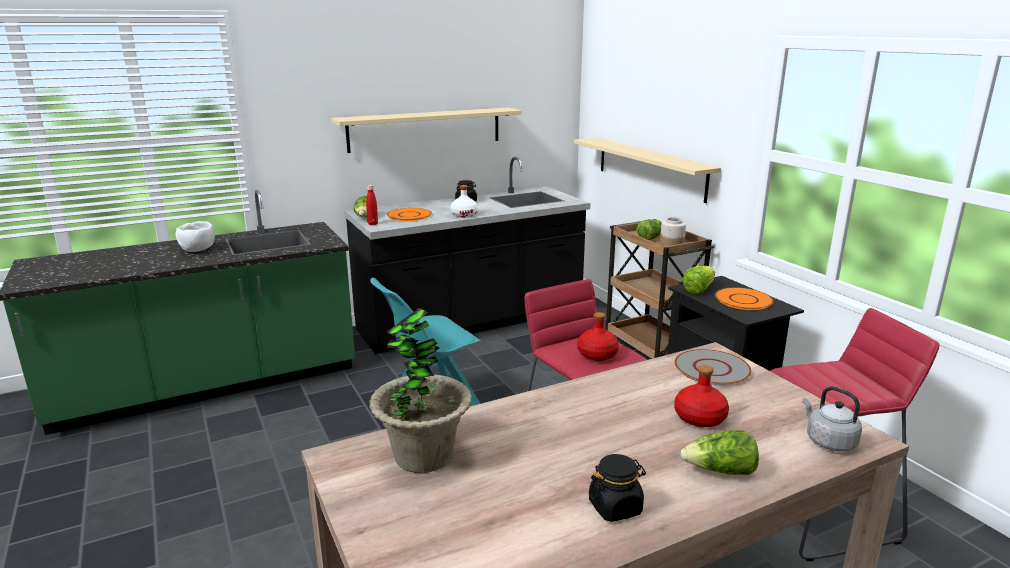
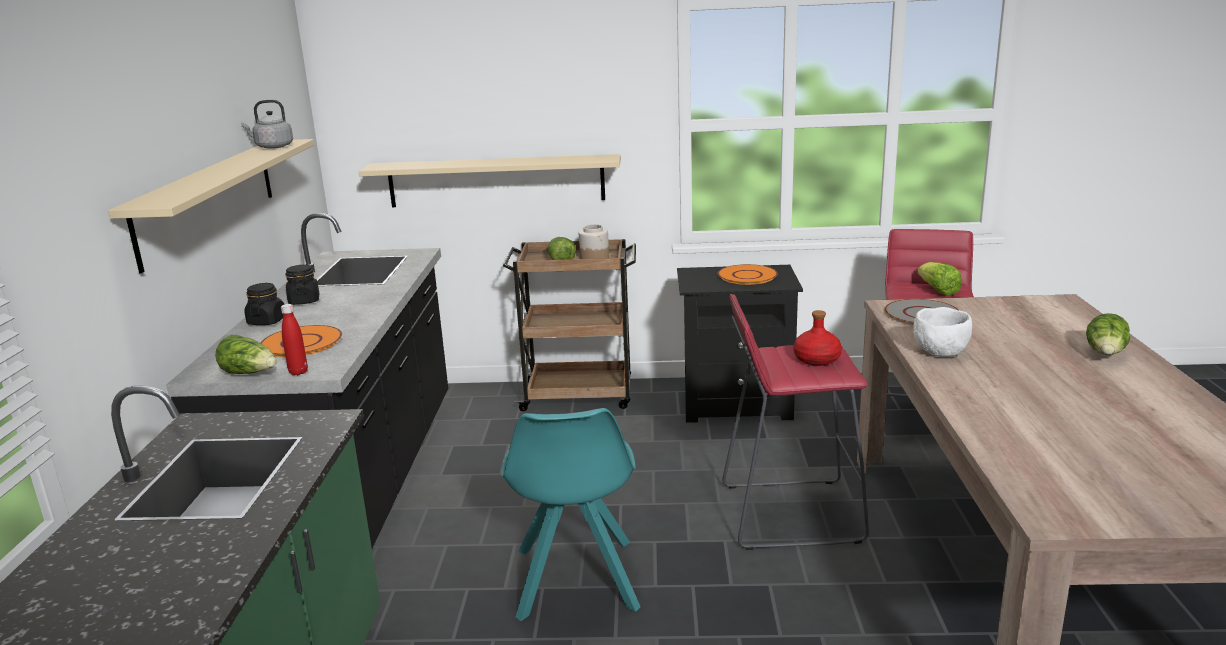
camera: 60 degrees left, 0 degrees up
white bowl [176,221,215,252] -> white bowl moved to [913,307,972,357]
potted plant [369,308,472,473] -> none
white bottle [450,185,478,217] -> none
black jar [589,454,646,522] -> black jar moved to [244,283,284,325]
red bottle [674,365,729,427] -> none
lettuce [682,266,715,294] -> lettuce moved to [917,262,962,296]
grey kettle [802,386,862,451] -> grey kettle moved to [241,100,293,149]

